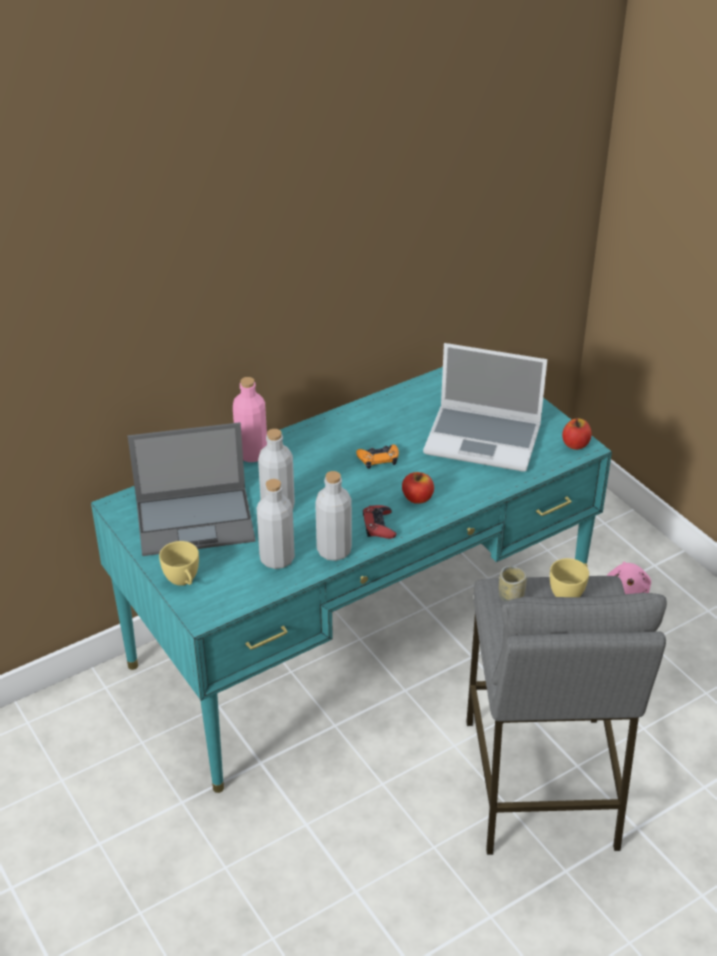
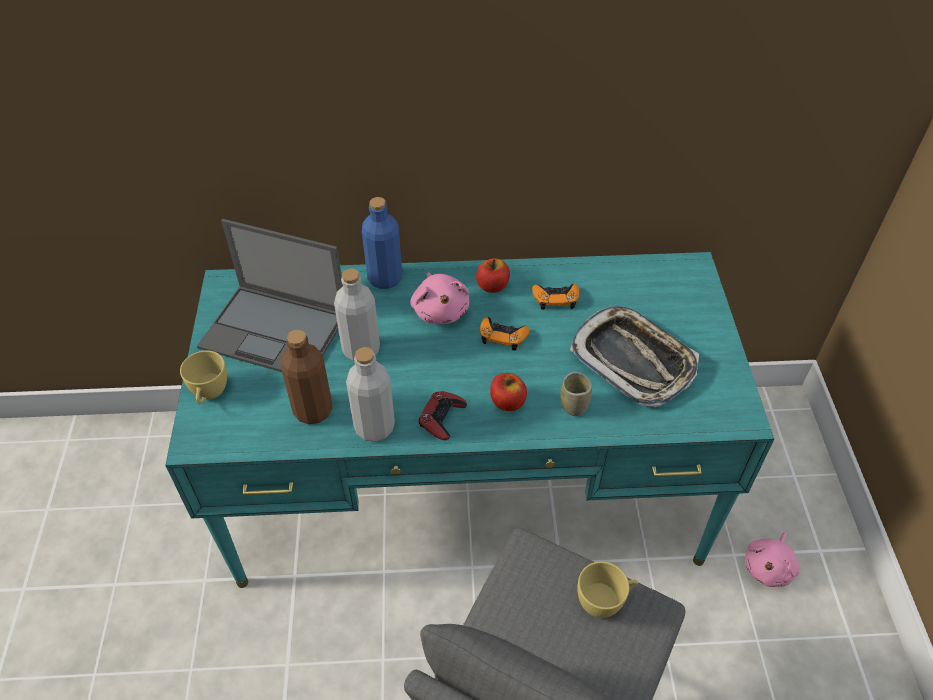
camera: 30 degrees right, 10 degrees up
pink bottle [233,377,267,462] -> blue bottle [362,197,402,289]
grey bottle [256,479,295,569] -> brown bottle [281,330,333,424]
laptop [423,343,547,472] -> tray [570,306,699,407]
cup [499,566,527,602] -> cup moved to [560,372,592,416]
apple [562,419,592,450] -> apple moved to [476,258,510,293]
none -> pink plush toy [410,272,469,324]
none -> orange game controller [532,284,579,310]

